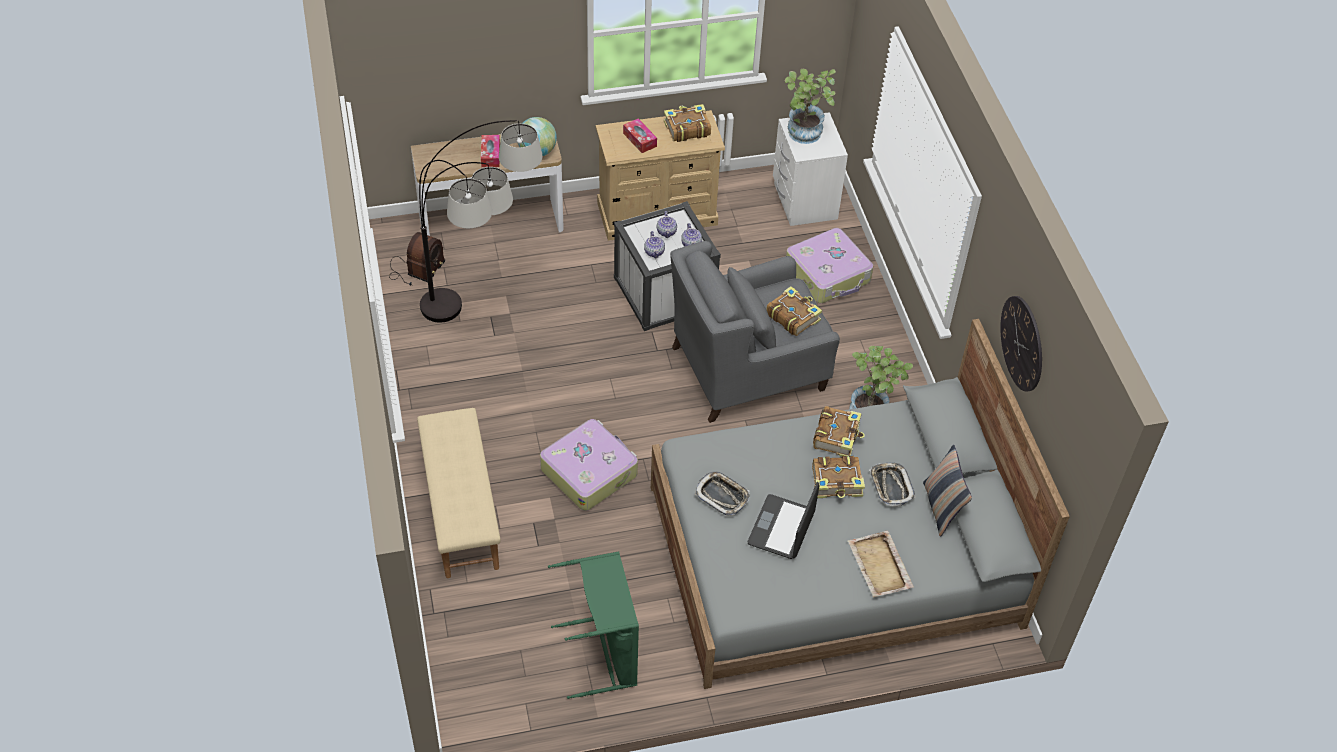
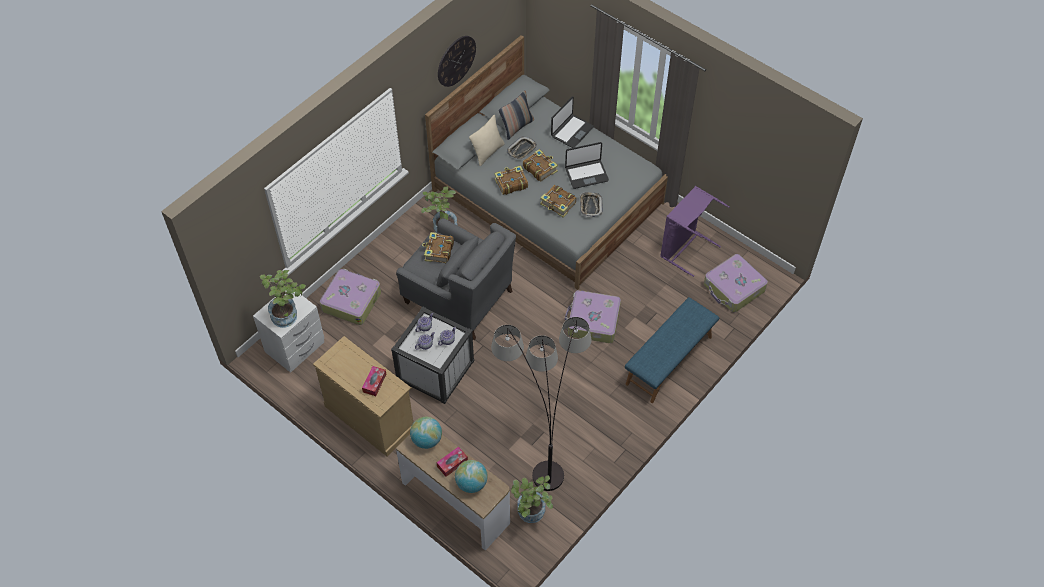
camera: 125 degrees left, 5 degrees up
radio [389,232,445,285] -> potted plant [511,476,553,523]
beige bench [417,408,501,578] -> blue bench [625,297,719,403]
green laundry basket [548,551,639,699] -> purple laundry basket [660,186,730,277]
book [664,104,711,142] -> book moved to [540,185,577,218]
beige tray [847,530,914,597] -> laptop [551,96,594,148]
none -> globe [455,460,488,493]
none -> beige pillow [469,115,505,166]
none -> suitcase [704,254,768,312]

